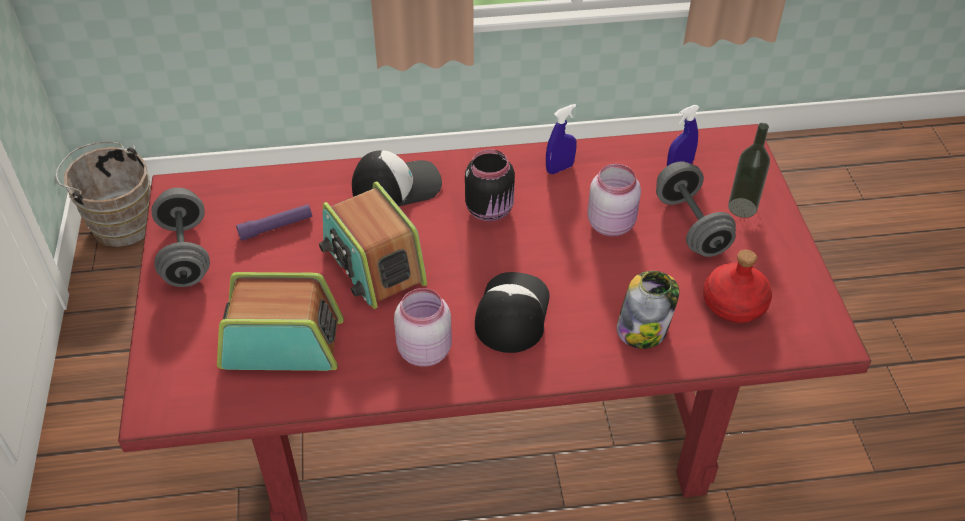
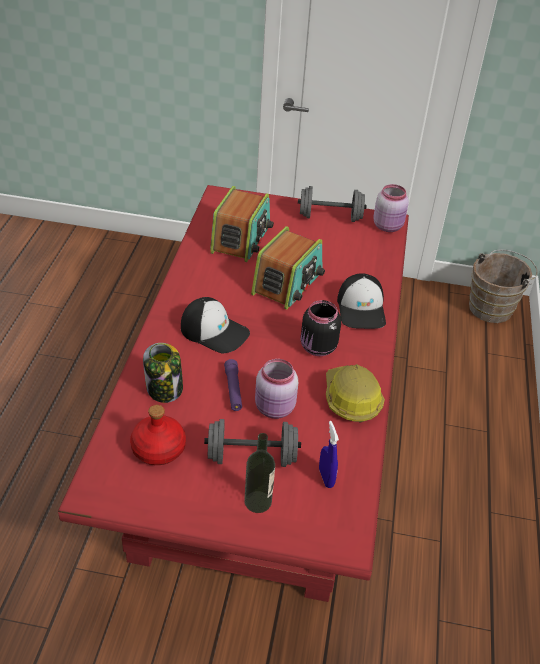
camera: 105 degrees right, 5 degrees down
purple flashlight [236,204,312,241] -> purple flashlight moved to [224,359,242,411]
radio [319,182,427,309] -> radio turned 135 degrees clockwise [251,226,325,310]
pink jar [394,288,452,367] -> pink jar moved to [373,184,409,232]
blue spray bottle [546,104,577,174] -> hard hat [326,364,385,422]

